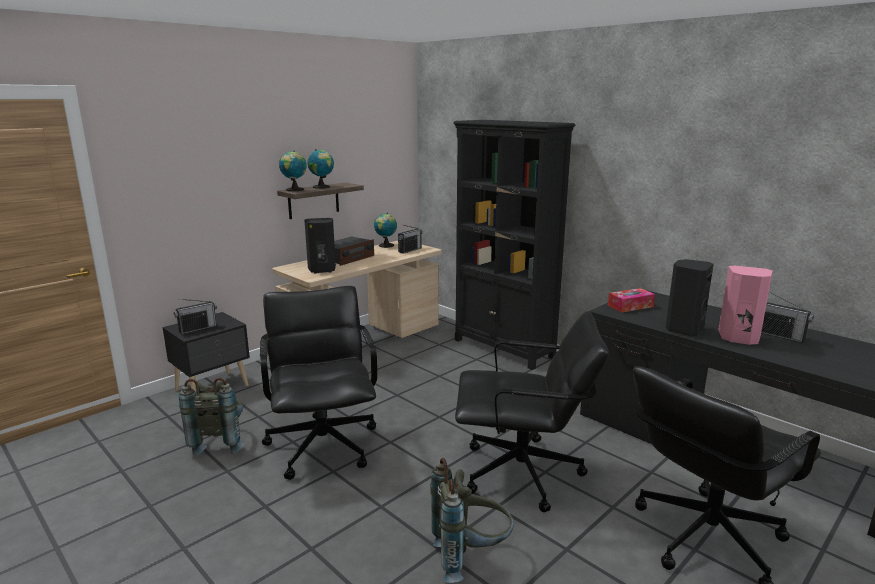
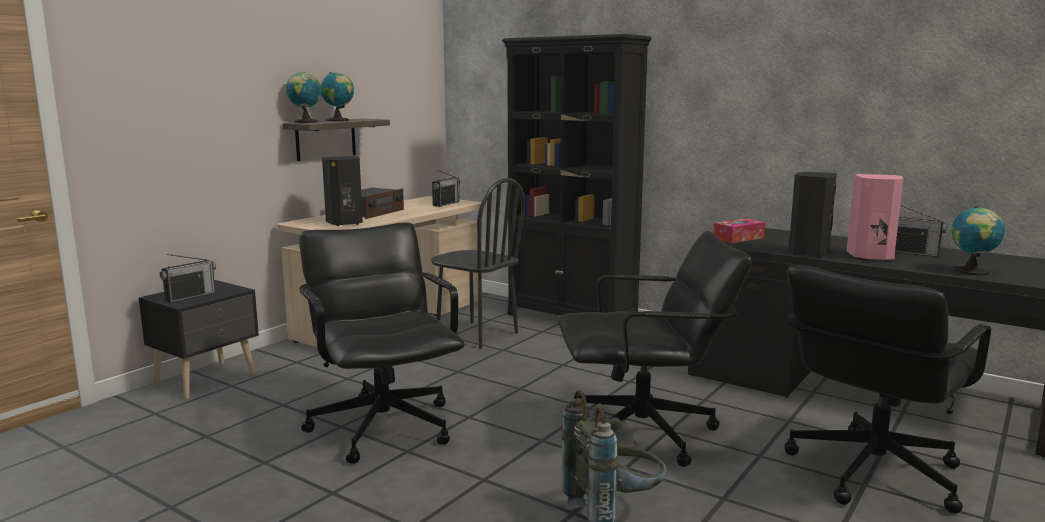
camera: 10 degrees left, 5 degrees down
grey backpack [179,378,244,456] -> none
globe [374,213,397,248] -> globe moved to [951,206,1005,276]
none -> black chair [431,178,525,349]

